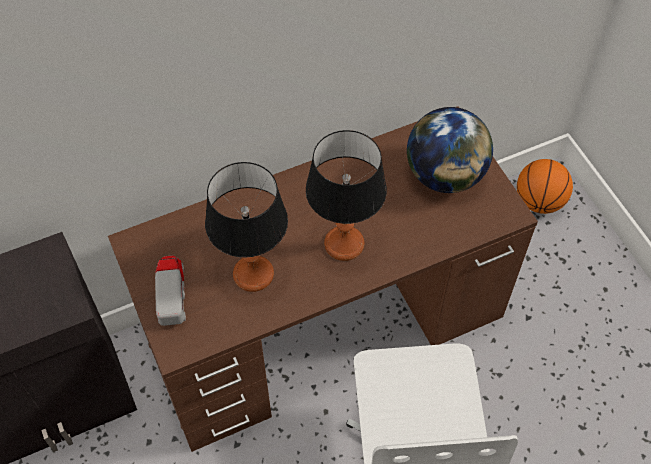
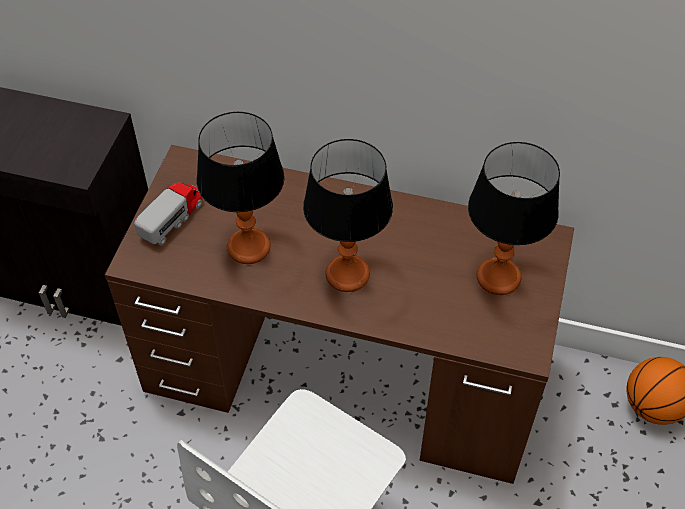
camera: 40 degrees right, 5 degrees down
globe [407,107,493,193] -> table lamp [468,142,560,295]

